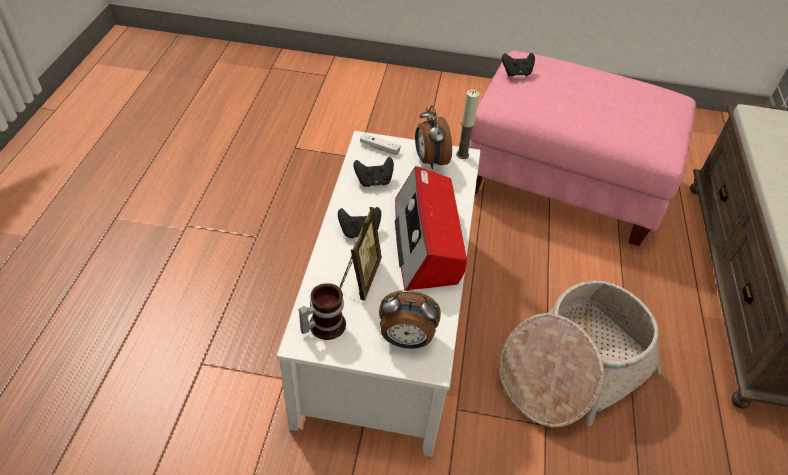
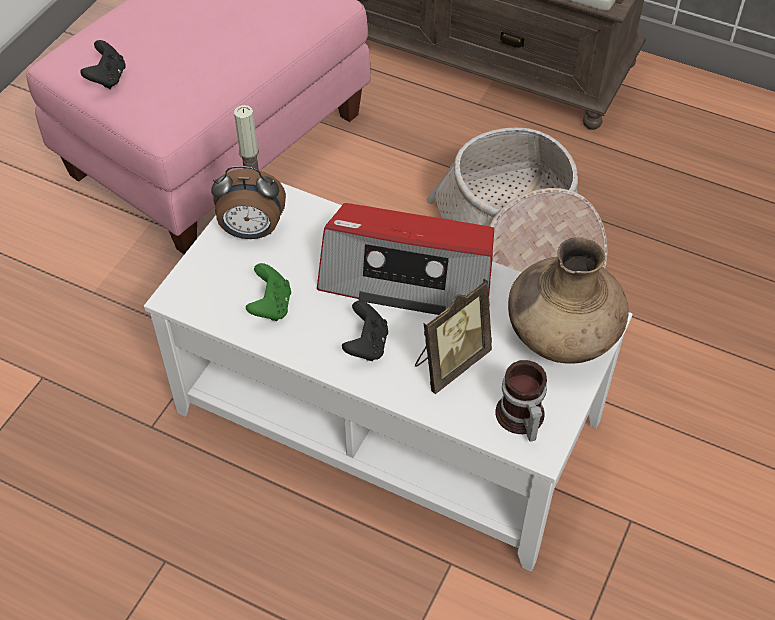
camera: 70 degrees left, 5 degrees up
picture frame [339,207,382,301] -> picture frame turned 105 degrees clockwise [415,279,492,394]
black game controller [353,157,394,187] -> green game controller [246,263,291,321]
white game controller [360,133,401,155] -> none
alarm clock [379,290,441,349] -> brown vase [508,237,629,364]

